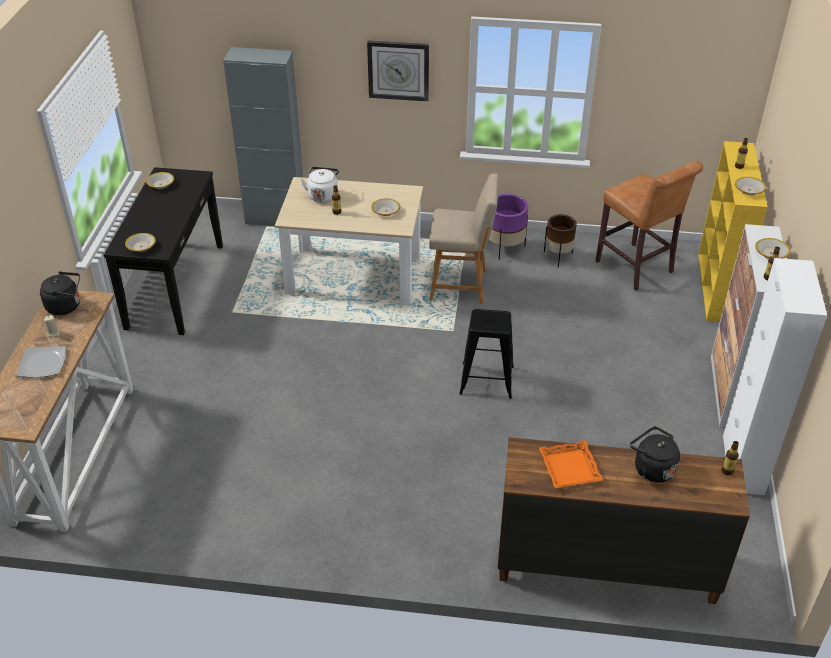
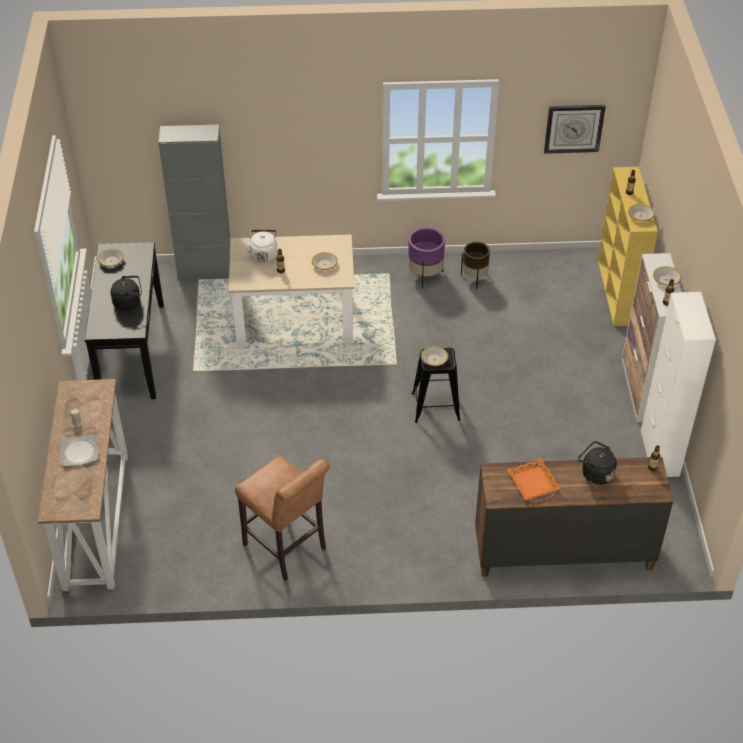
camera: 10 degrees left, 5 degrees up
black kettle [40,271,80,315] -> black kettle moved to [110,276,142,311]
bowl [125,233,156,252] -> bowl moved to [421,346,448,366]
wall clock [367,41,429,101] -> wall clock moved to [544,105,606,154]
beige chair [429,173,499,304] -> none
brown stool [596,161,703,291] -> brown stool moved to [235,455,330,581]

